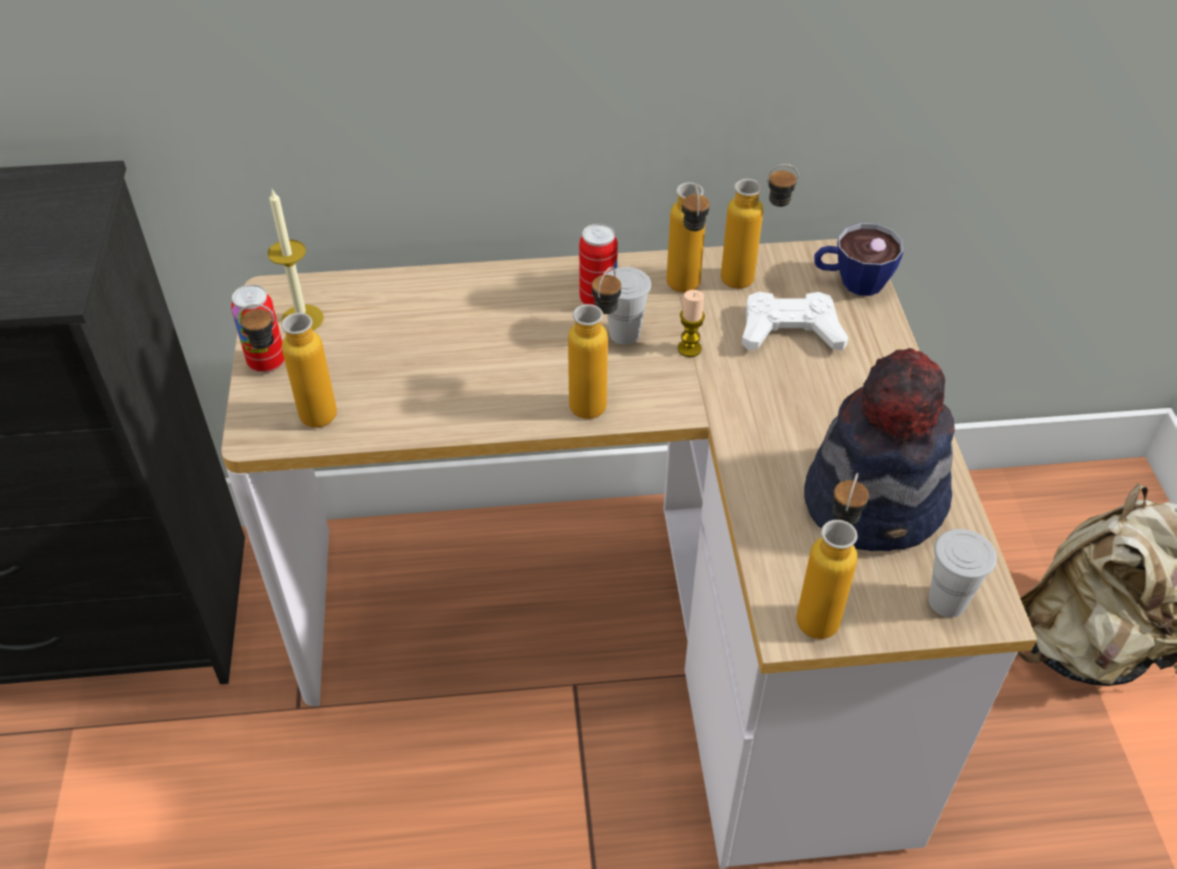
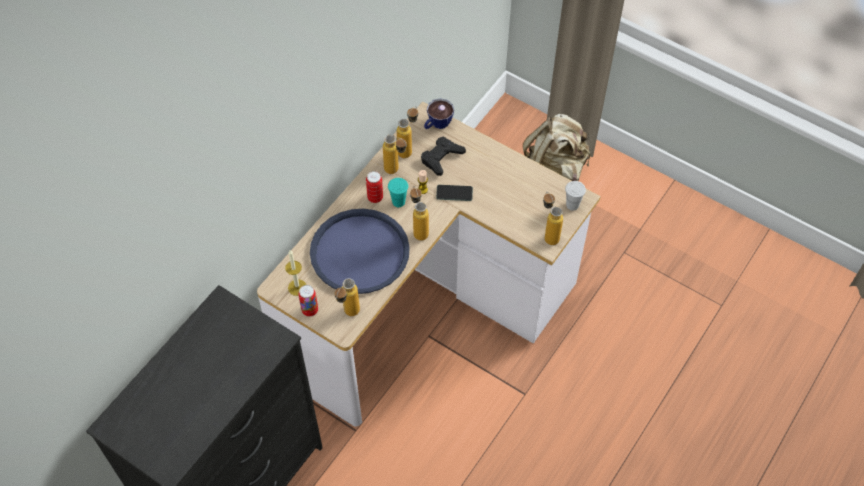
camera: 50 degrees left, 10 degrees up
white cup [605,267,651,345] -> turquoise cup [388,178,408,207]
white game controller [742,292,849,350] -> black game controller [421,137,466,176]
hat [804,348,955,551] -> none
none -> blue tray [310,209,410,294]
none -> phone [436,185,473,201]

